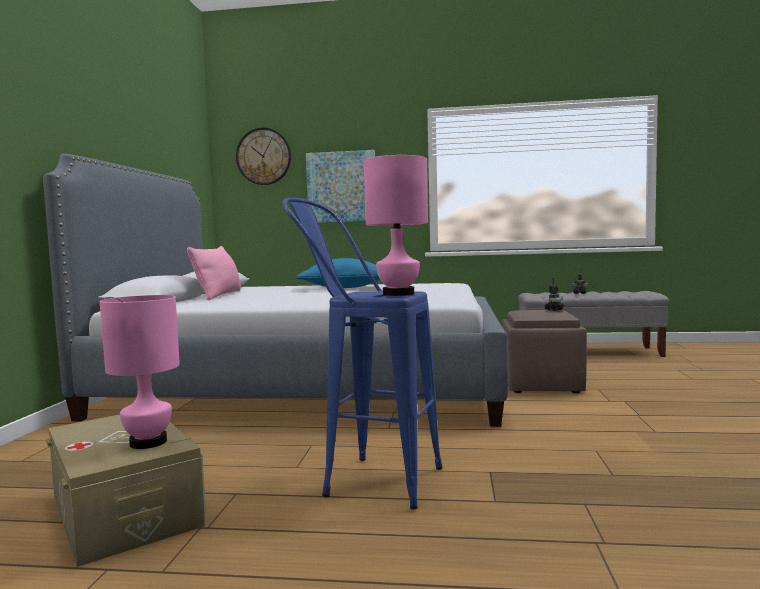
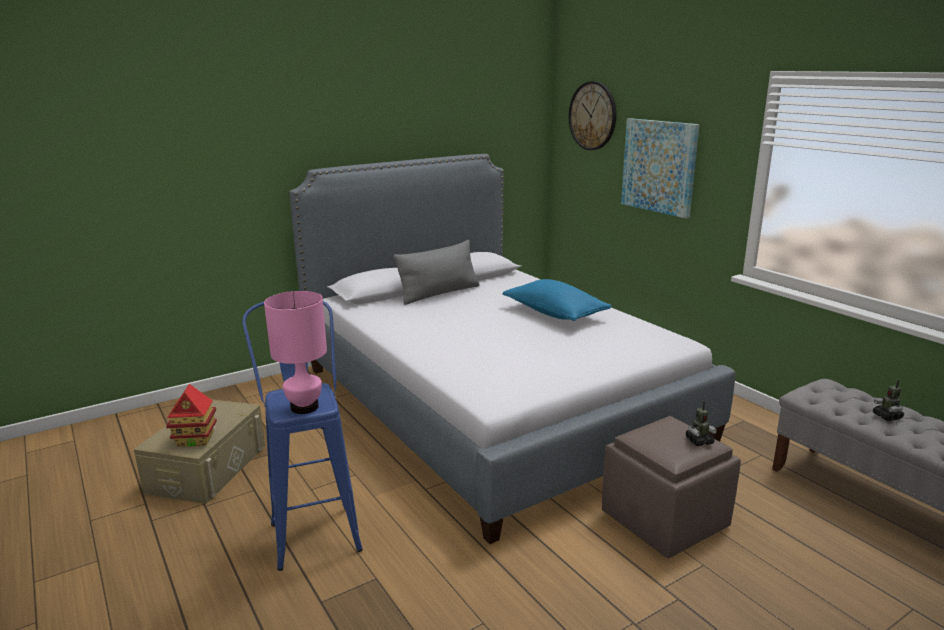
camera: 50 degrees right, 15 degrees up
pink table lamp [100,295,180,449] -> toy house [166,384,217,447]
pink pillow [187,246,241,300] -> grey pillow [393,240,480,305]

